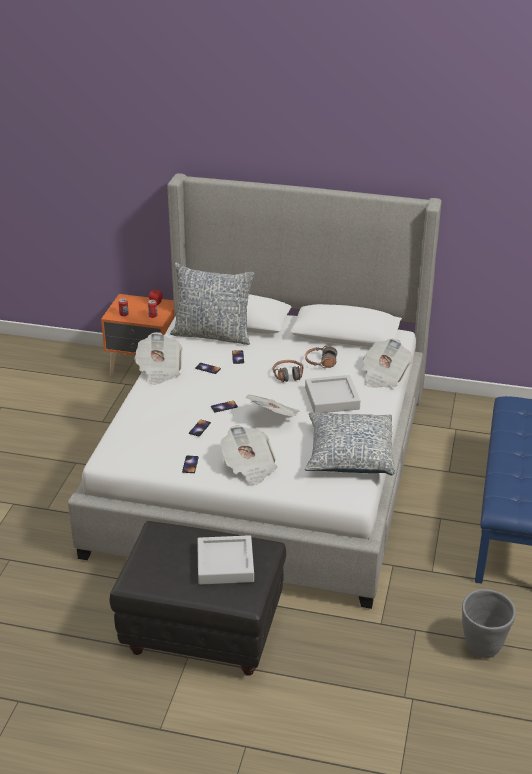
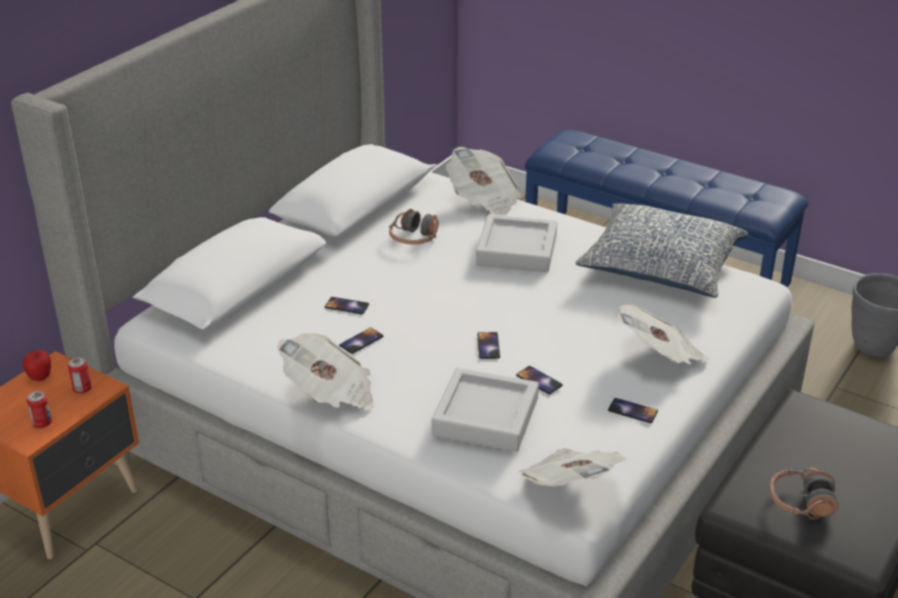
camera: 70 degrees left, 0 degrees up
pillow [170,263,254,345] -> none
grey tray [197,535,254,585] -> grey tray moved to [432,368,539,452]
newspaper [246,395,299,417] -> newspaper moved to [518,448,627,486]
headphones [273,360,303,382] -> headphones moved to [770,467,839,519]

